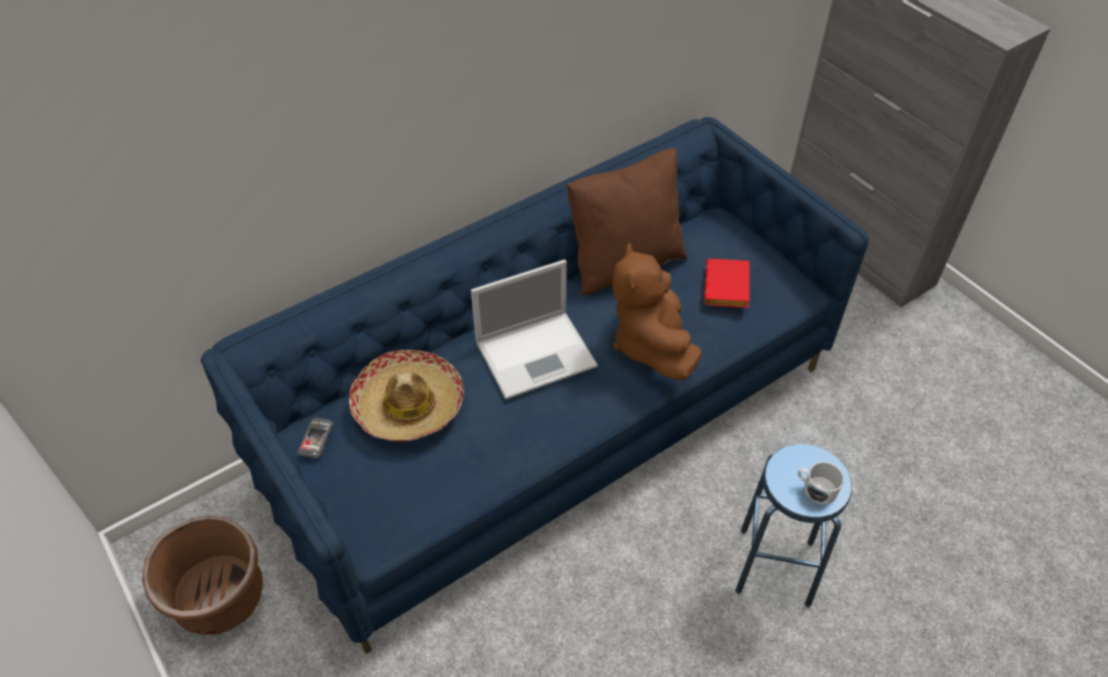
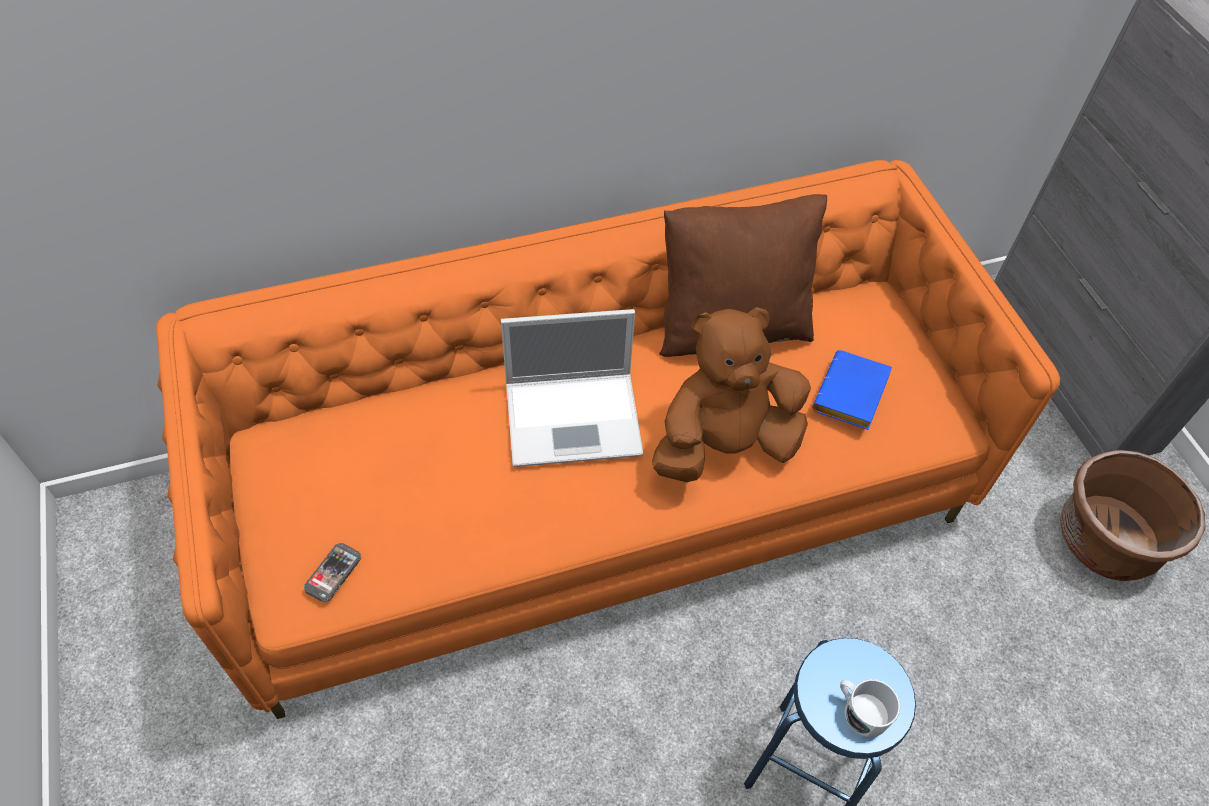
camera: 15 degrees right, 5 degrees up
brown planter [142,516,263,635] -> brown planter moved to [1060,450,1205,581]
blue sofa [200,117,869,654] -> orange sofa [156,160,1060,719]
phone [298,418,333,458] -> phone moved to [304,543,361,602]
hat [349,350,464,442] -> none
brown plush toy [612,243,701,381] -> brown plush toy turned 60 degrees clockwise [652,307,811,482]
red book [704,259,750,308] -> blue book [812,350,892,430]

